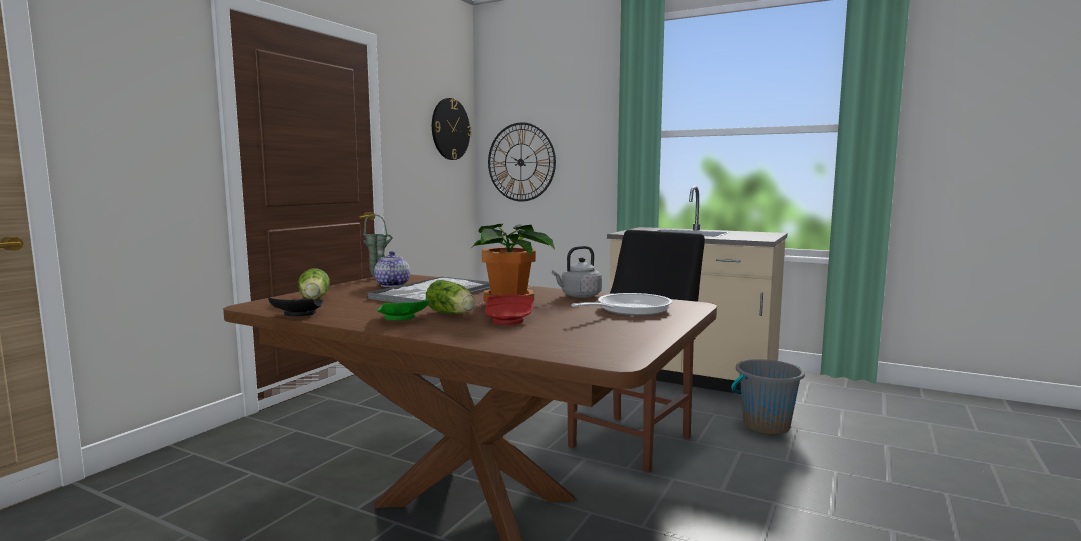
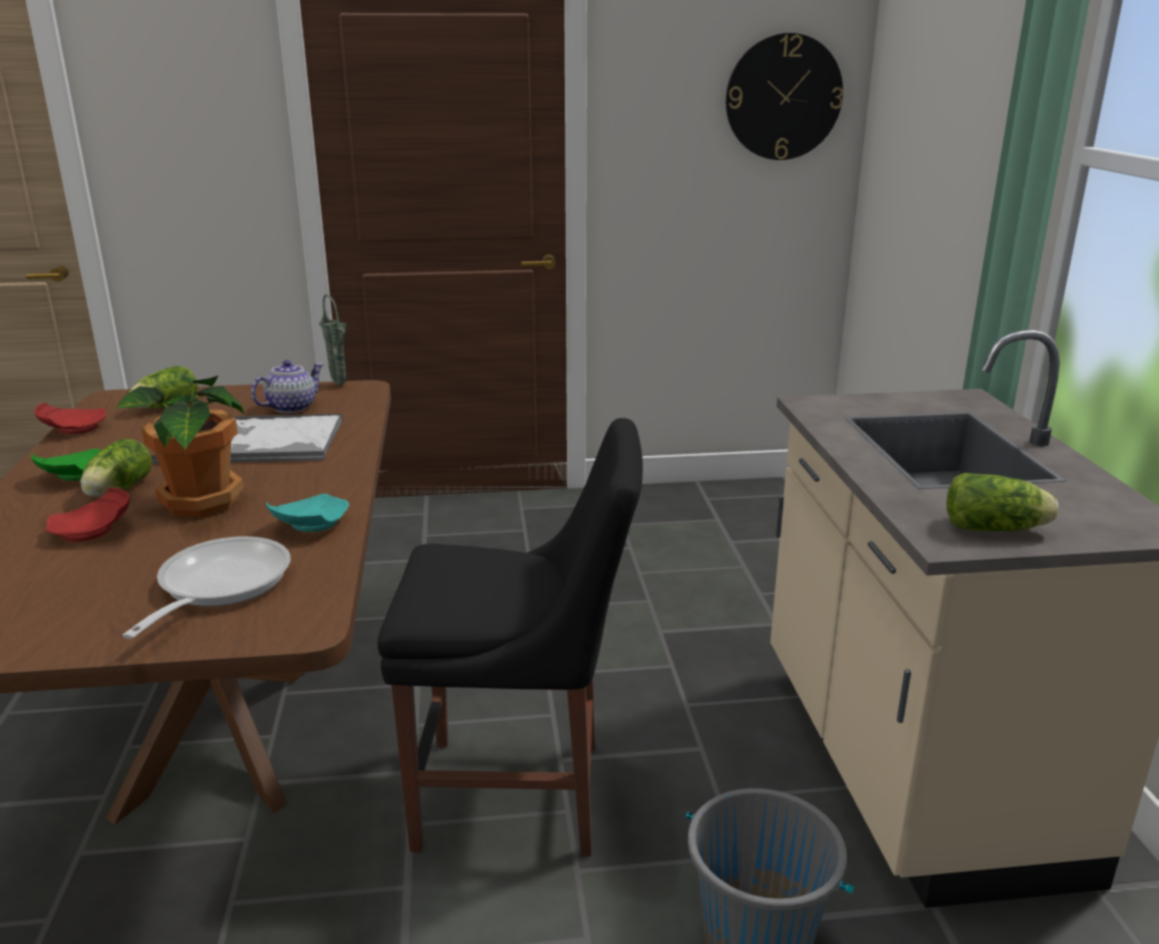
camera: 55 degrees right, 15 degrees up
black plate [268,297,324,316] -> red plate [34,402,106,434]
wall clock [488,122,556,202] -> none
grey kettle [552,246,602,298] -> turquoise plate [266,494,349,532]
frying pan [571,293,672,316] -> frying pan turned 90 degrees counterclockwise [122,536,290,639]
none -> lettuce [947,473,1059,531]

